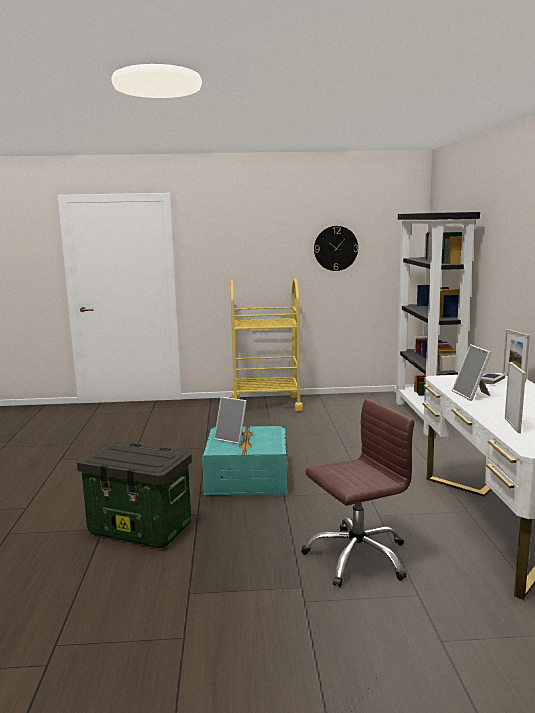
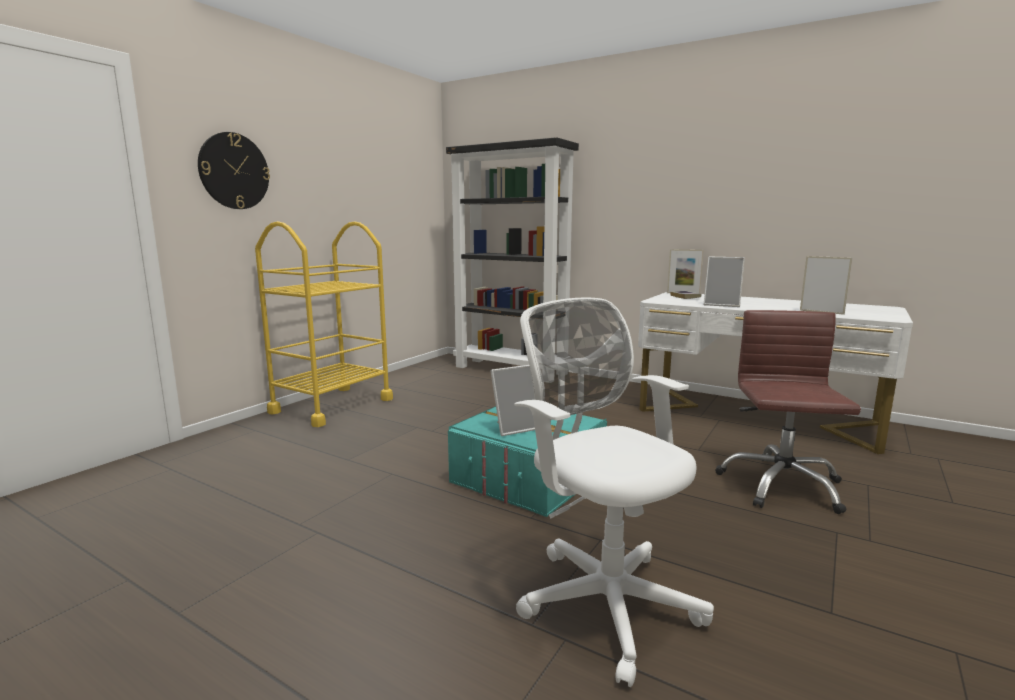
camera: 55 degrees left, 0 degrees up
storage box [77,442,192,548] -> white office chair [514,298,714,687]
wall clock [314,226,358,271] -> wall clock moved to [198,132,270,209]

